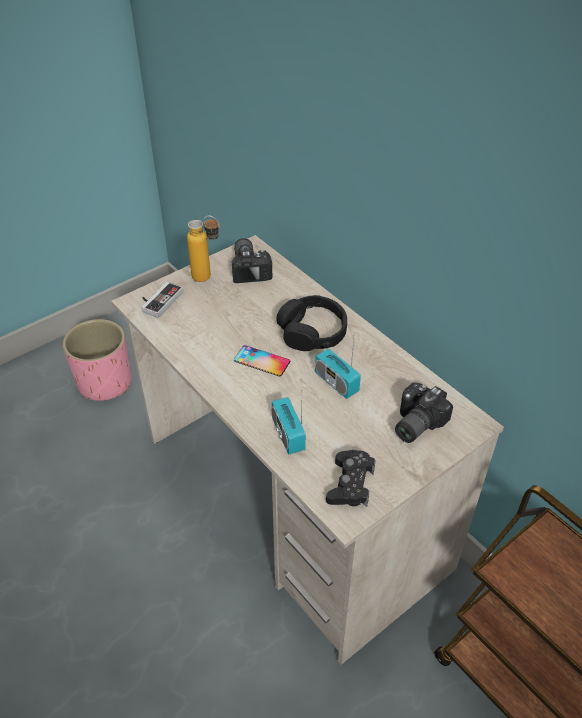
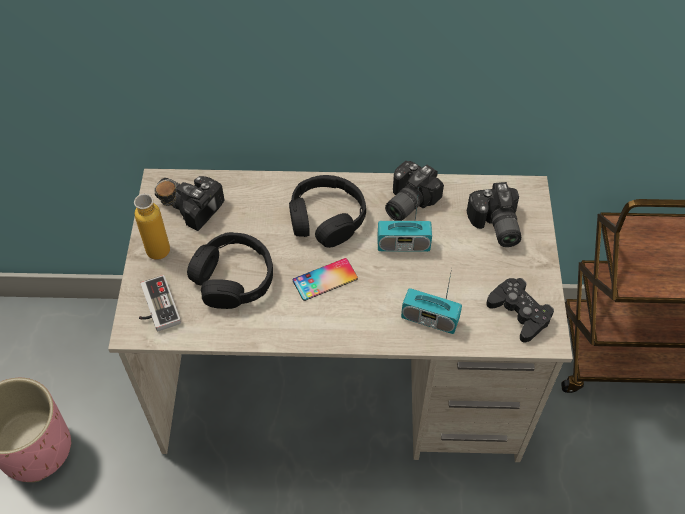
camera: 50 degrees left, 10 degrees up
none -> black headphones [187,232,273,309]
none -> camera [385,161,444,221]

